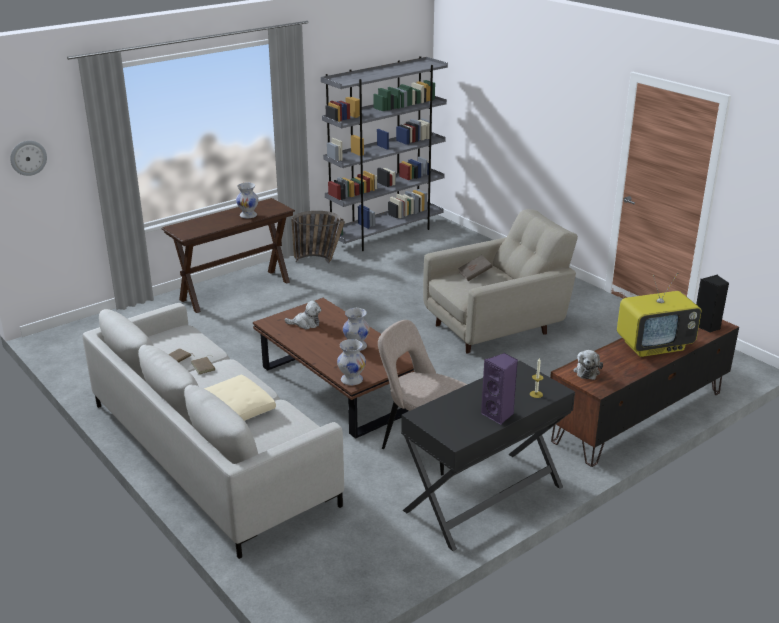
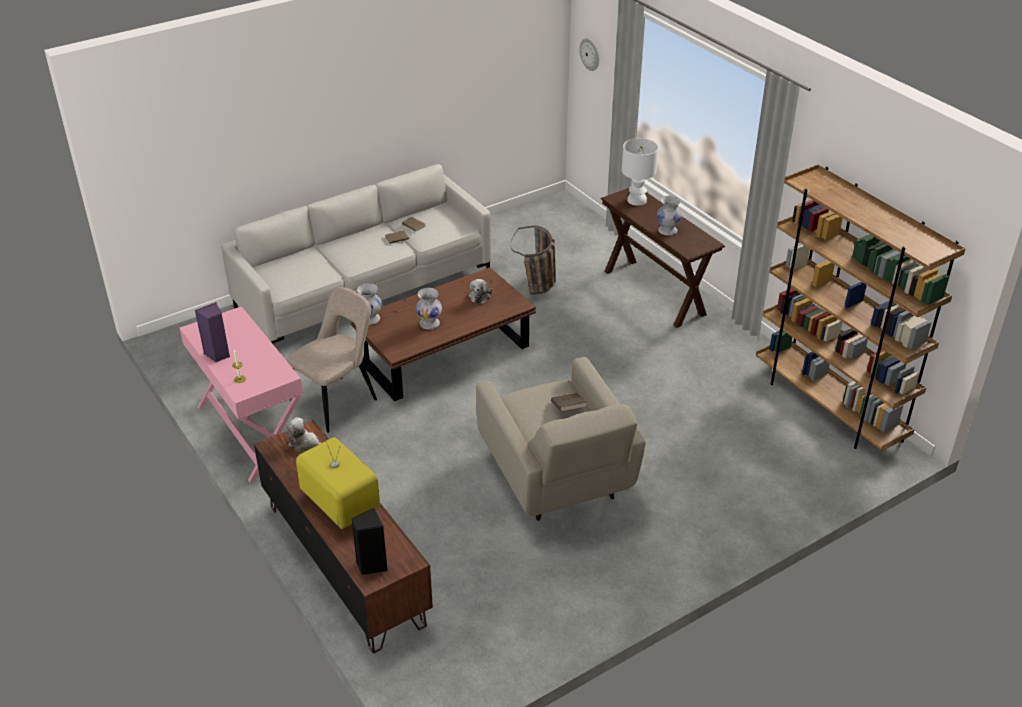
camera: 95 degrees right, 10 degrees up
beige pillow [204,375,276,421] -> none
basket [291,211,345,263] -> basket moved to [511,225,556,294]
grey bookcase [321,56,448,251] -> brown bookcase [756,165,966,451]
black desk [401,361,575,551] -> pink desk [180,306,303,482]
television [617,273,701,357] -> television turned 150 degrees clockwise [296,431,380,529]
none -> white table lamp [622,138,658,206]

